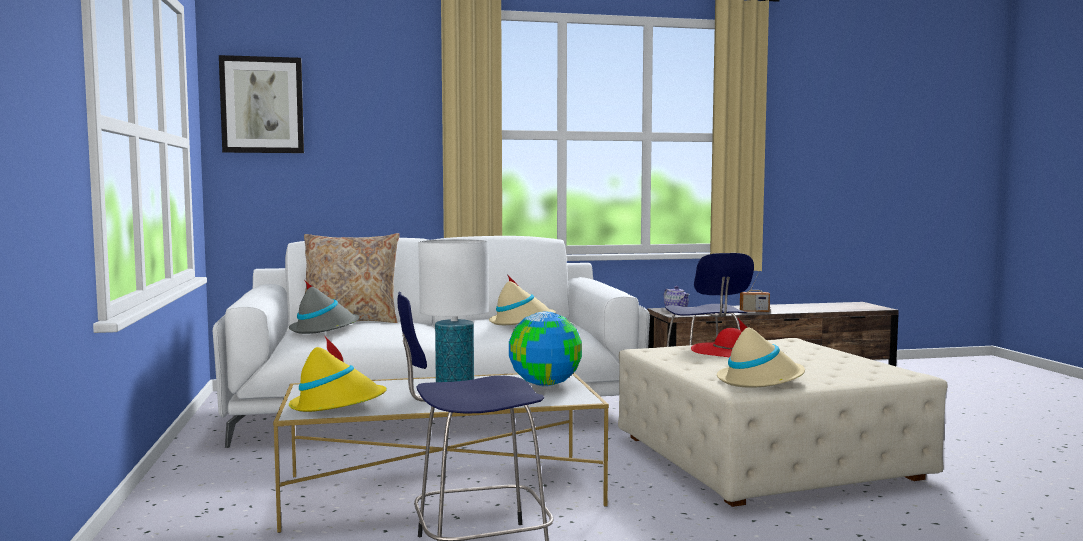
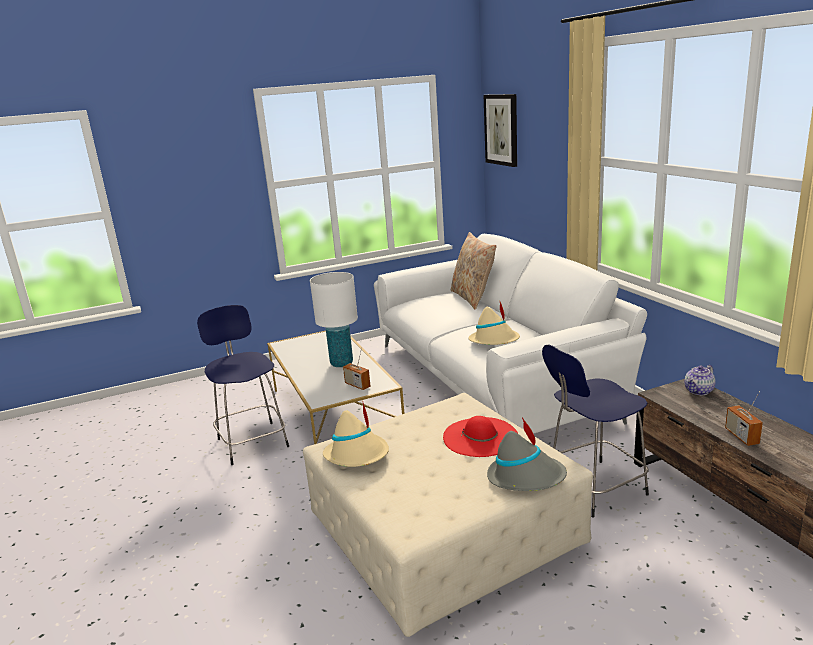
camera: 80 degrees right, 15 degrees up
grey hat [289,281,359,334] -> grey hat moved to [487,417,567,491]
yellow hat [289,335,387,412] -> none
globe [509,312,582,387] -> radio [343,347,370,390]

